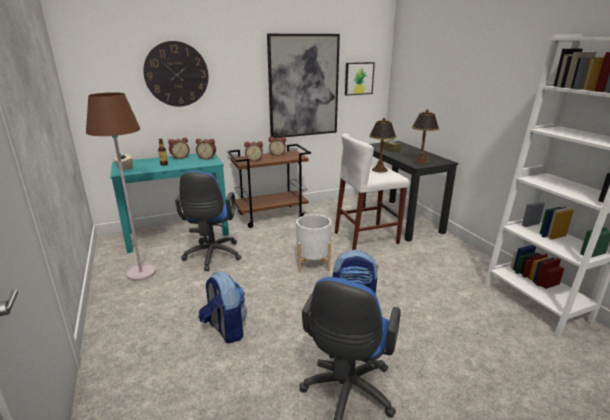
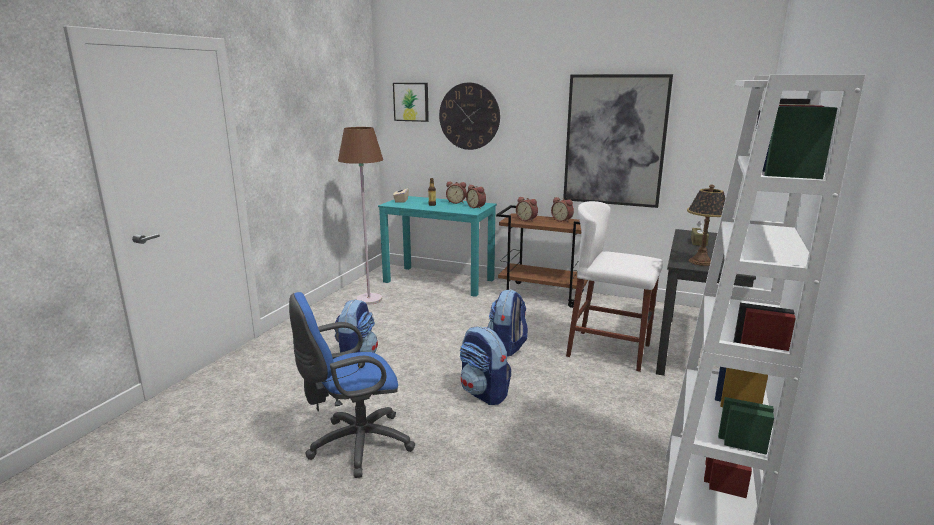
camera: 45 degrees right, 5 degrees down
blue office chair [175,171,241,271] -> none
white planter [296,214,331,272] -> backpack [487,289,528,356]
picture [345,62,375,95] -> picture moved to [393,83,429,122]
table lamp [369,118,397,173] -> none

